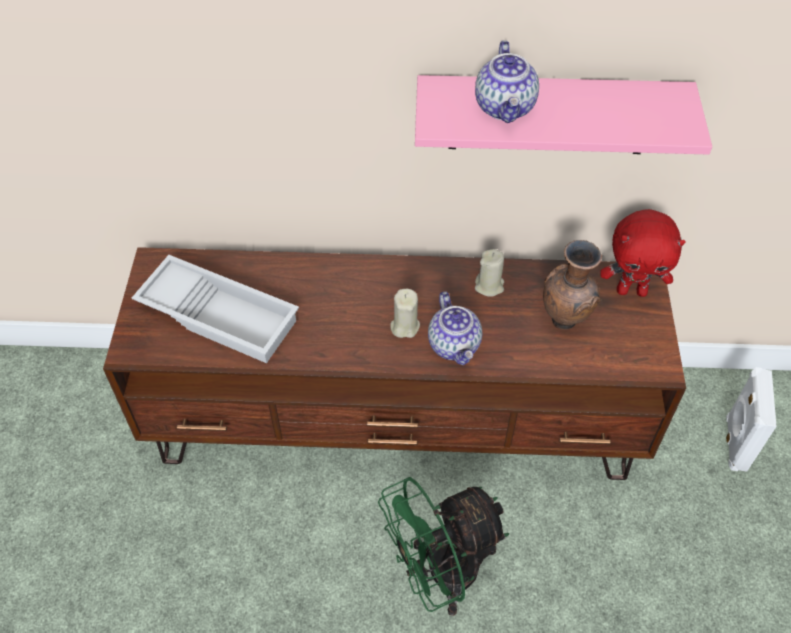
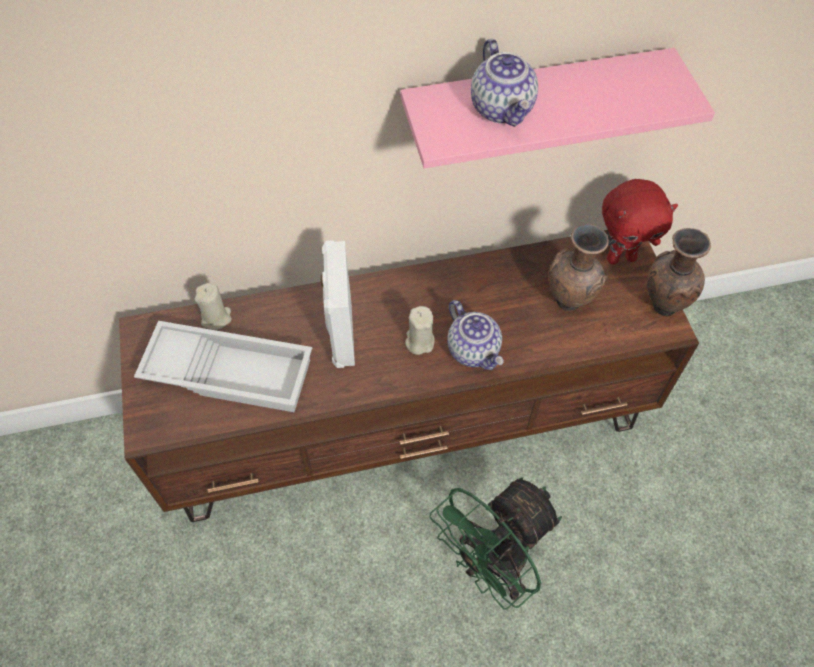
camera: 15 degrees left, 5 degrees up
beige candle [475,249,504,297] -> beige candle moved to [195,283,232,330]
white speaker [726,367,777,472] -> white speaker moved to [321,240,355,368]
none -> brown vase [647,228,711,317]

